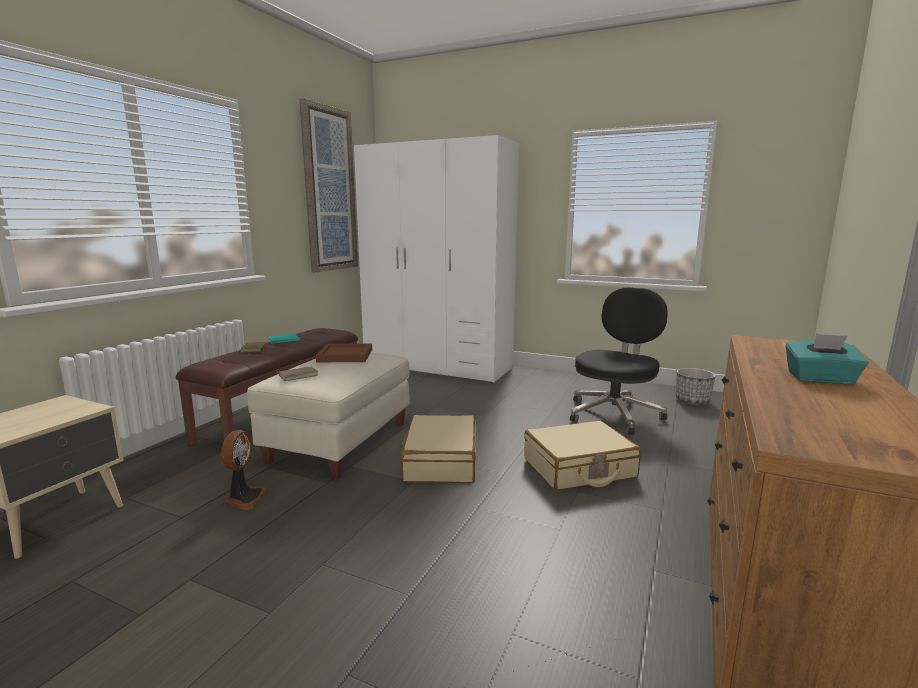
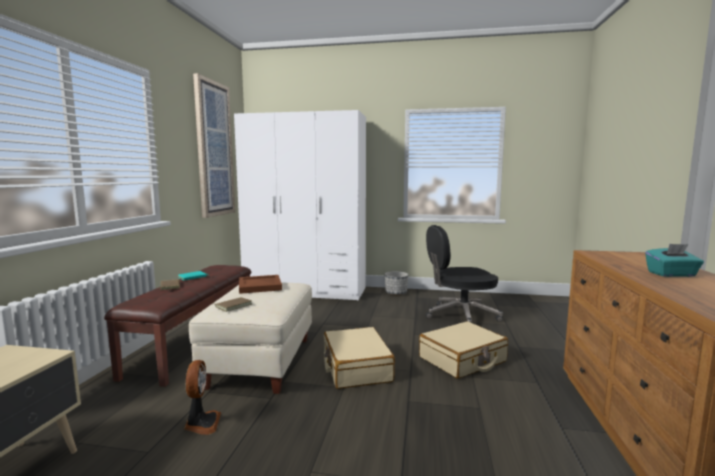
camera: 15 degrees left, 5 degrees down
black office chair [570,287,668,435] -> black office chair turned 120 degrees counterclockwise [426,225,503,322]
planter [676,368,716,405] -> planter moved to [385,271,408,295]

